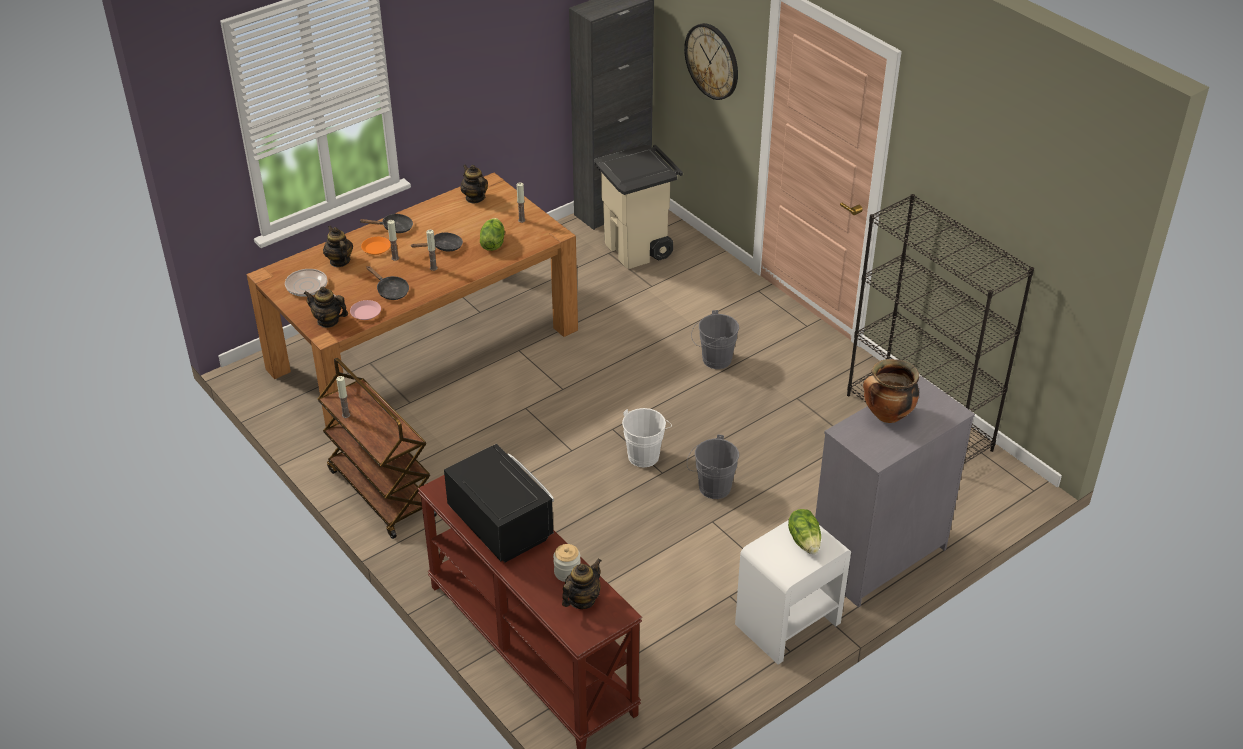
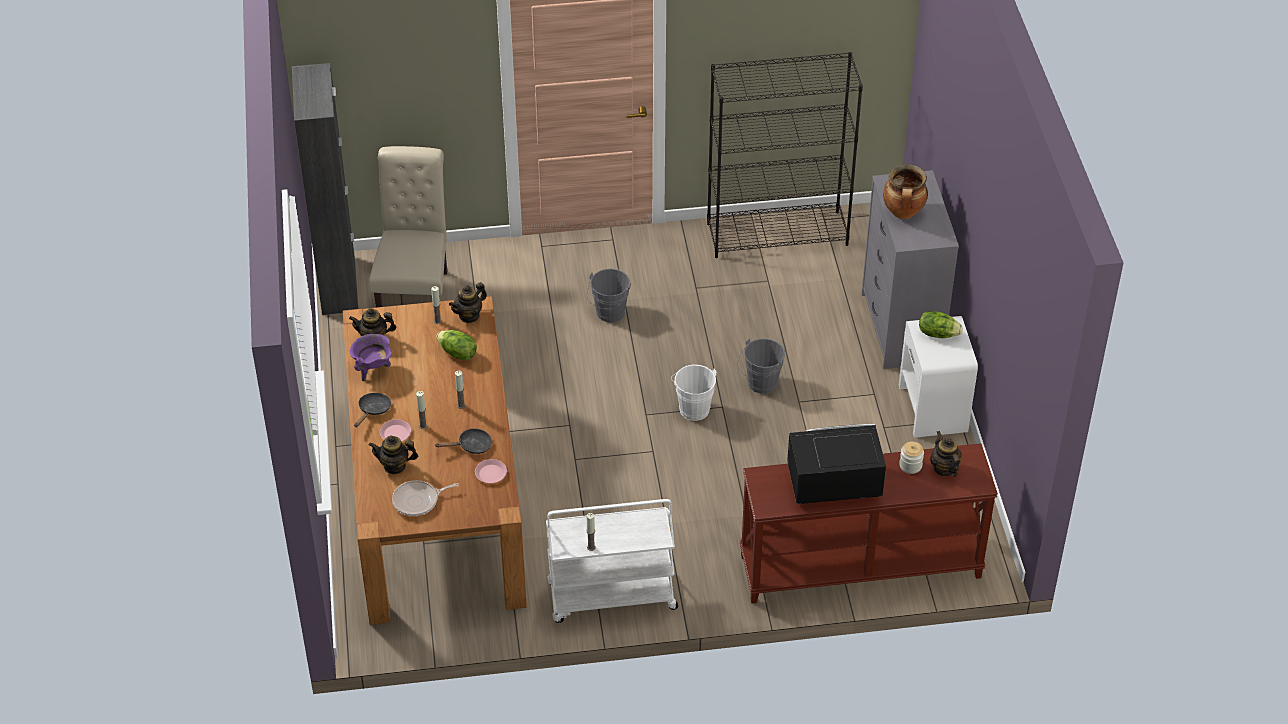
camera: 60 degrees left, 5 degrees up
teapot [303,286,348,328] -> teapot moved to [449,282,487,323]
brown cart [318,358,437,539] -> white cart [546,499,678,623]
orange plate [361,237,391,255] -> pink plate [380,419,411,442]
black frying pan [411,232,463,251] -> none
beige trash can [594,145,683,269] -> beige chair [369,146,448,307]
wall clock [684,23,738,100] -> none
none -> purple cooking pot [349,334,392,381]

